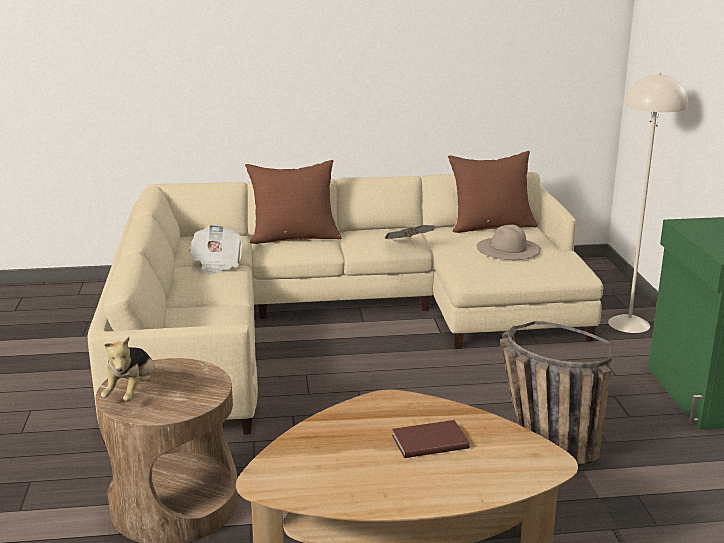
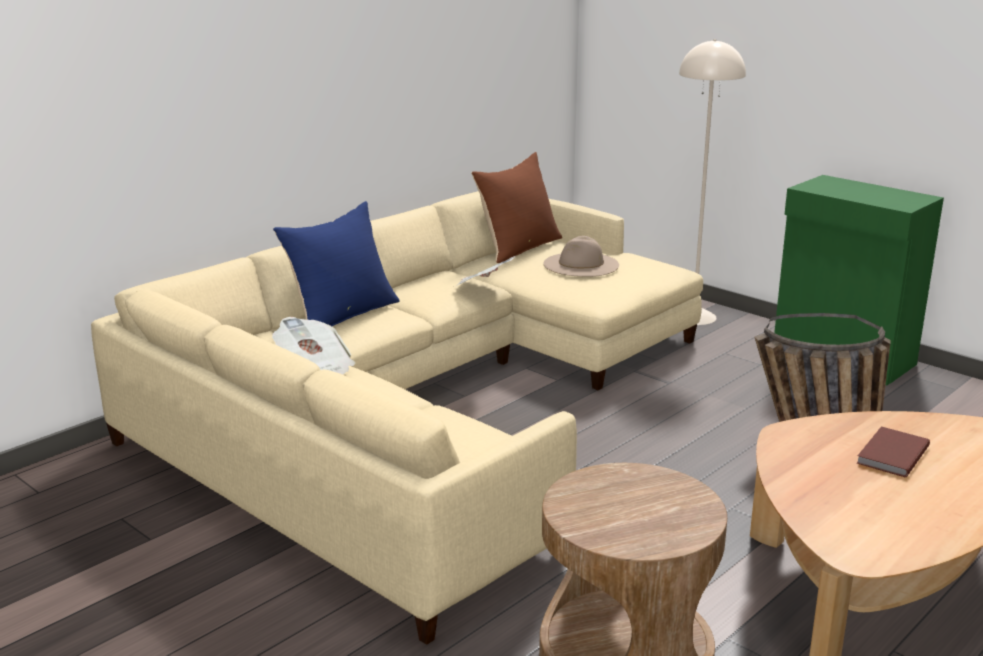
camera: 40 degrees left, 0 degrees up
plush toy [101,337,155,402] -> none
brown pillow [245,160,342,244] -> blue pillow [273,201,400,326]

